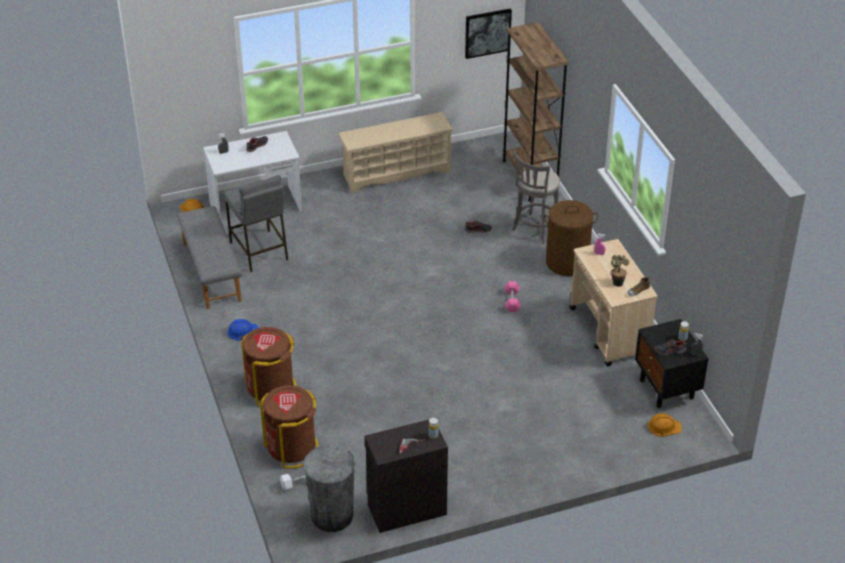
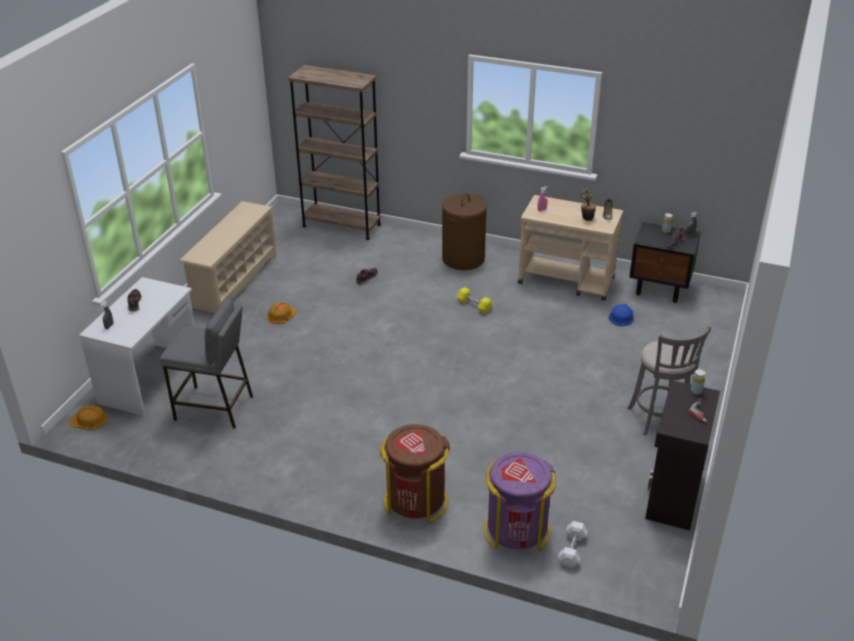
camera: 50 degrees left, 5 degrees down
grey bench [177,206,242,309] -> none
blue hard hat [228,319,259,341] -> blue hard hat moved to [608,304,634,326]
brown trash can [260,385,319,469] -> purple trash can [484,452,556,551]
grey trash can [303,445,355,532] -> none
picture [465,8,512,59] -> none
pink dumbbell [505,281,521,312] -> yellow dumbbell [457,287,492,314]
grey stool [512,151,560,244] -> grey stool moved to [627,326,711,435]
orange hard hat [648,413,682,436] -> orange hard hat moved to [267,302,297,324]

